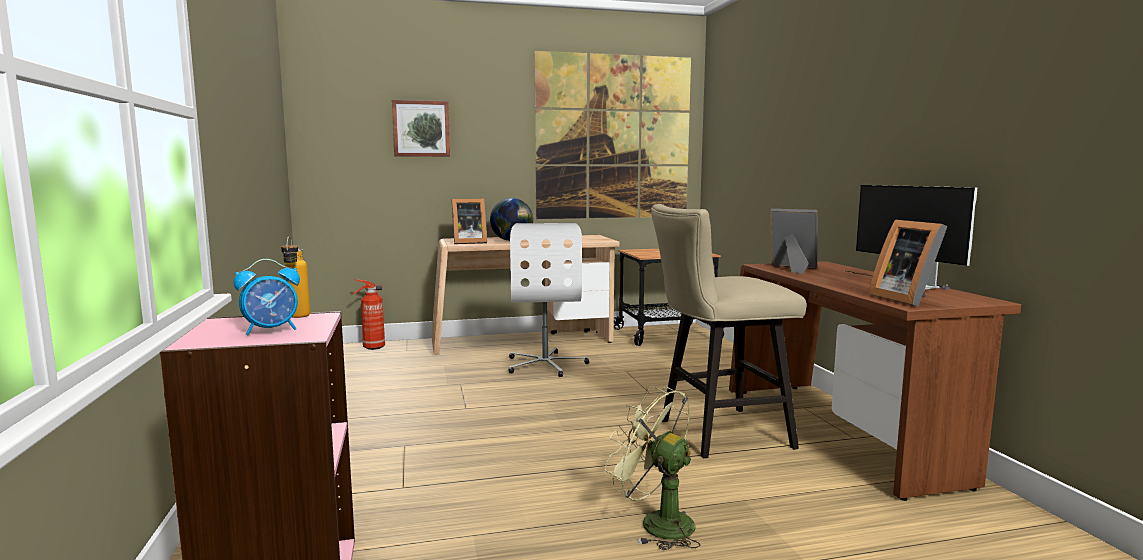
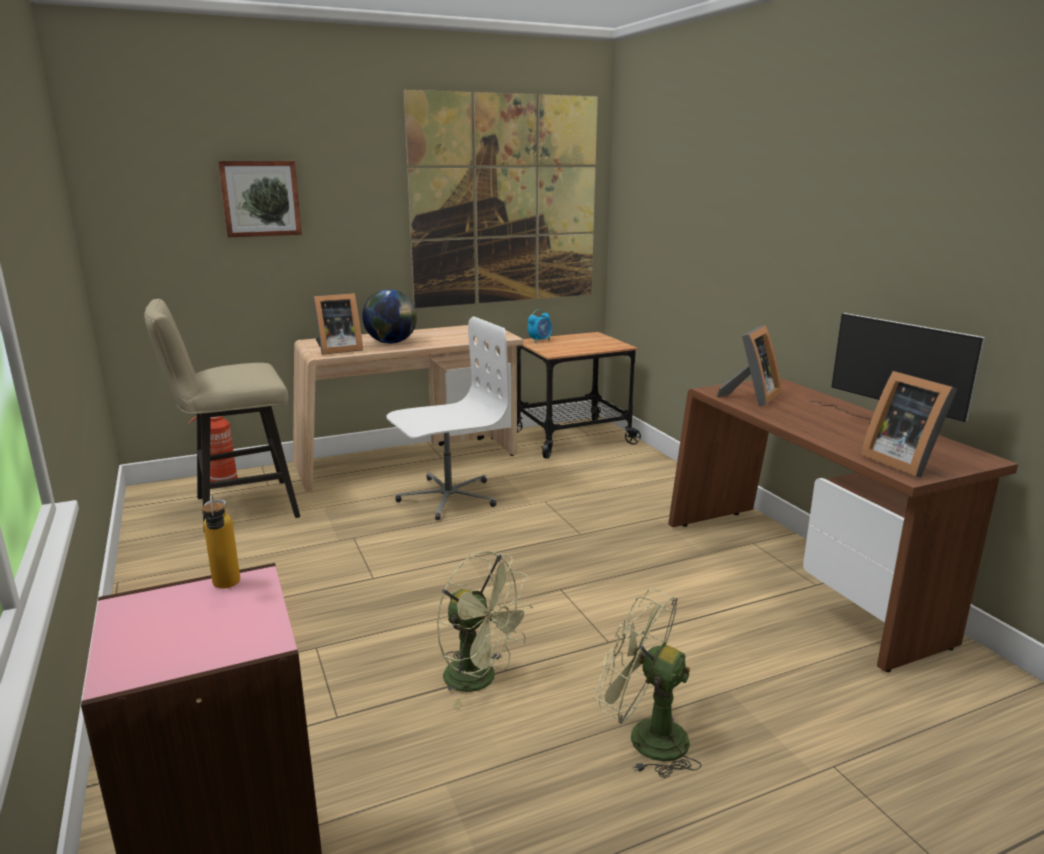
camera: 10 degrees left, 10 degrees up
alarm clock [234,259,300,335] -> alarm clock moved to [528,309,552,343]
white office chair [508,223,589,377] -> white office chair turned 105 degrees counterclockwise [386,316,510,520]
beige stool [651,204,806,458] -> beige stool moved to [144,299,300,533]
picture frame [770,209,818,274] -> picture frame turned 105 degrees clockwise [717,325,781,406]
none -> green fan [436,551,533,708]

